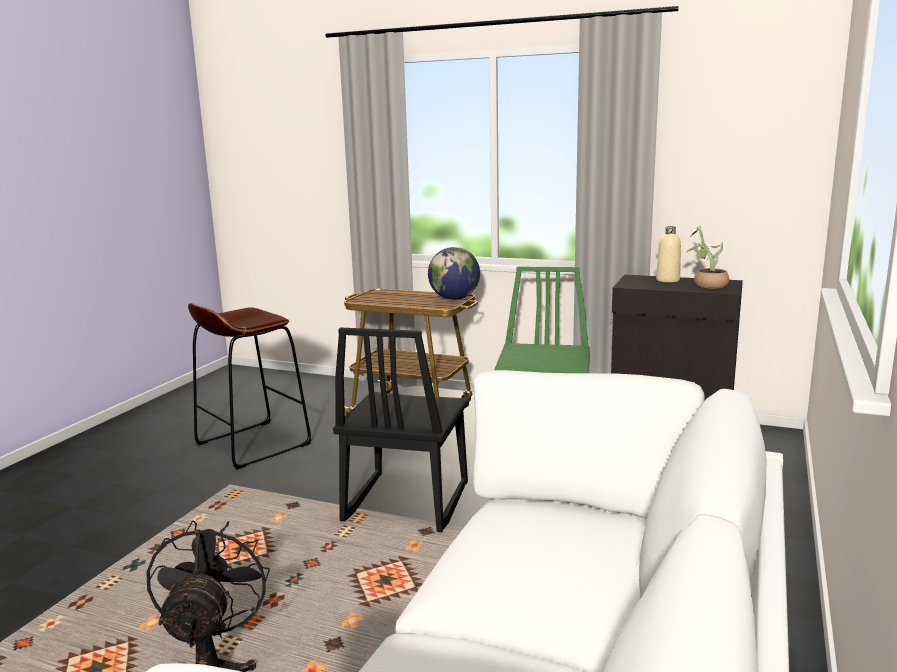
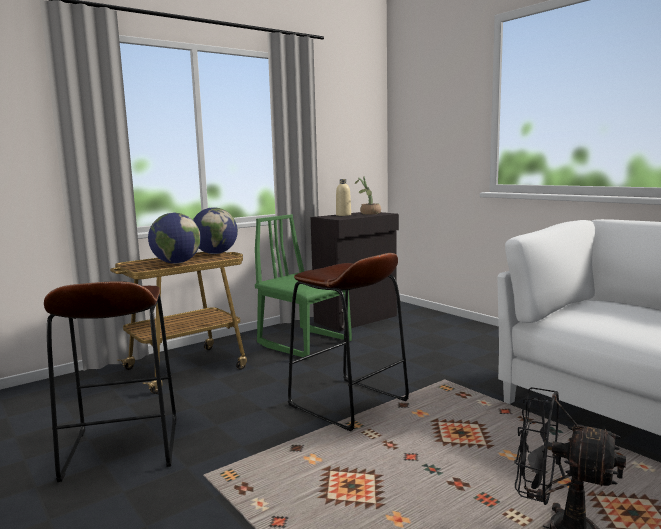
camera: 60 degrees left, 5 degrees down
black chair [333,327,469,532] -> brown stool [288,253,409,431]
none -> globe [148,213,201,264]

